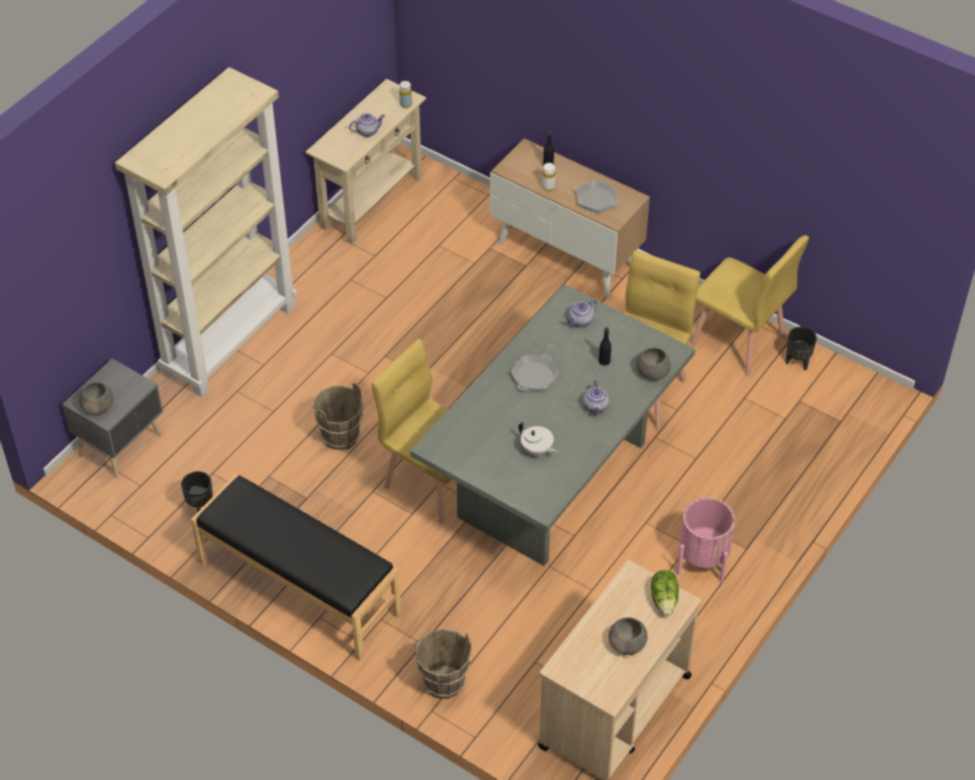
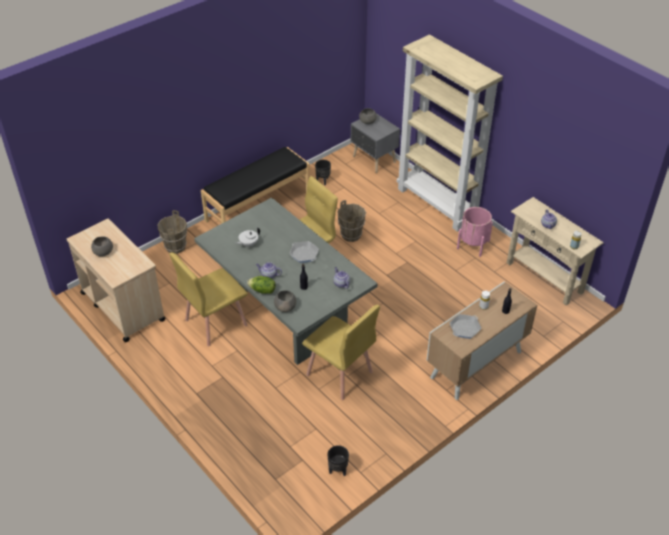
camera: 105 degrees right, 5 degrees down
lettuce [651,570,679,616] -> lettuce moved to [247,276,276,294]
pink planter [677,497,735,583] -> pink planter moved to [457,207,493,257]
yellow chair [690,235,809,376] -> yellow chair moved to [169,252,248,347]

